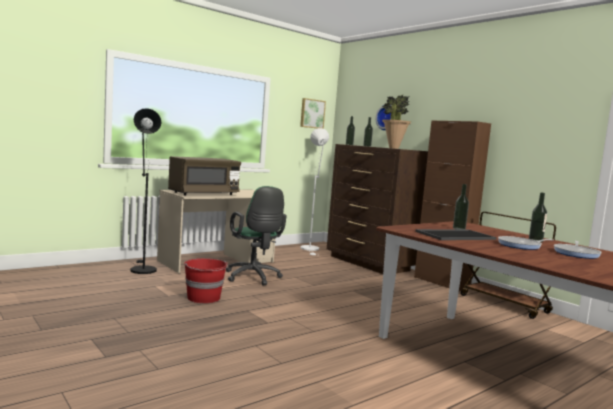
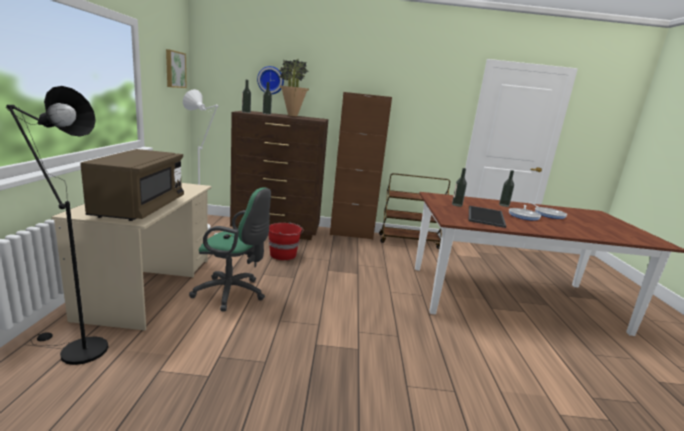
camera: 50 degrees left, 10 degrees up
red bucket [184,258,228,303] -> red bucket moved to [268,223,303,260]

